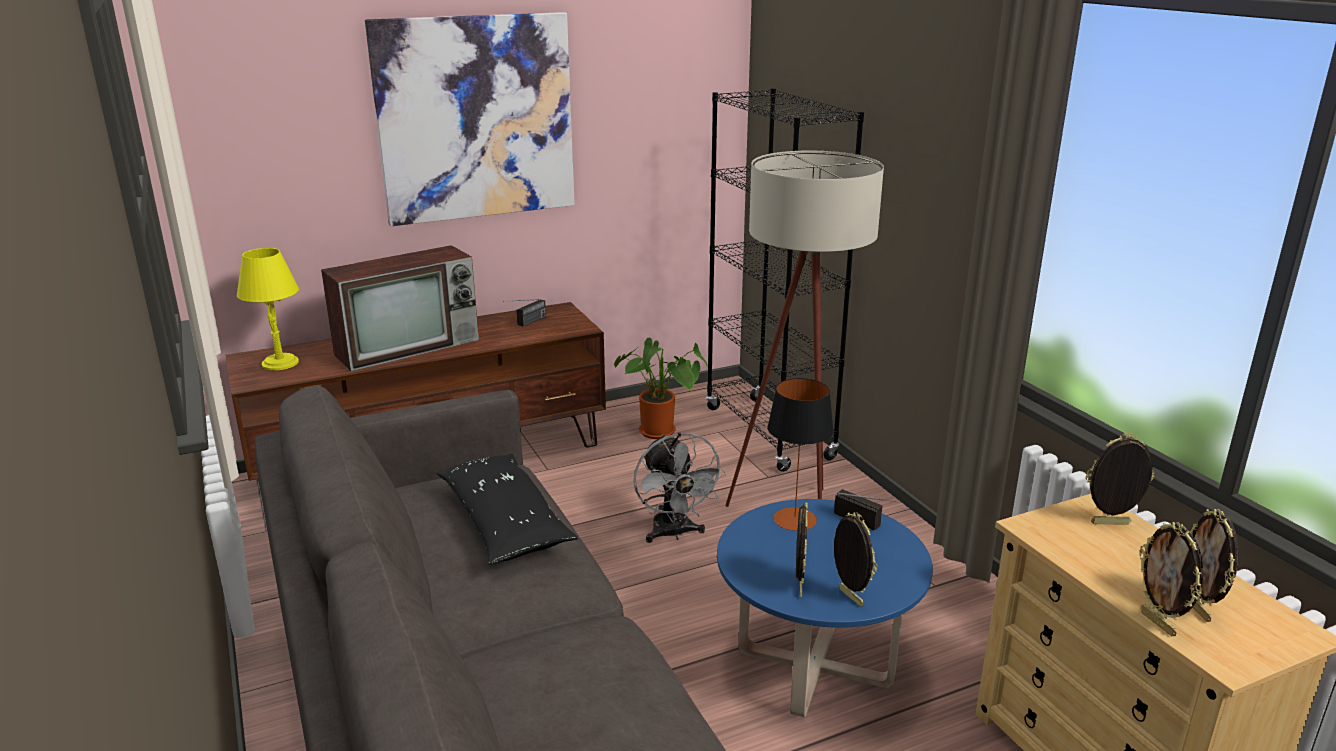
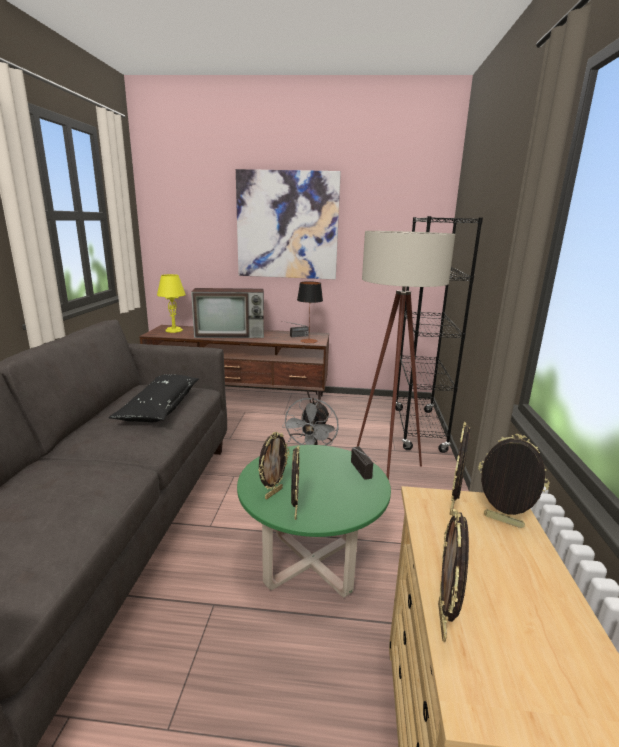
camera: 30 degrees right, 5 degrees down
potted plant [614,338,708,439] -> none
blue coffee table [717,499,933,718] -> green coffee table [237,445,391,597]
table lamp [767,378,834,531] -> table lamp moved to [297,281,323,343]
picture frame [1189,509,1239,622] -> picture frame moved to [449,422,471,515]

